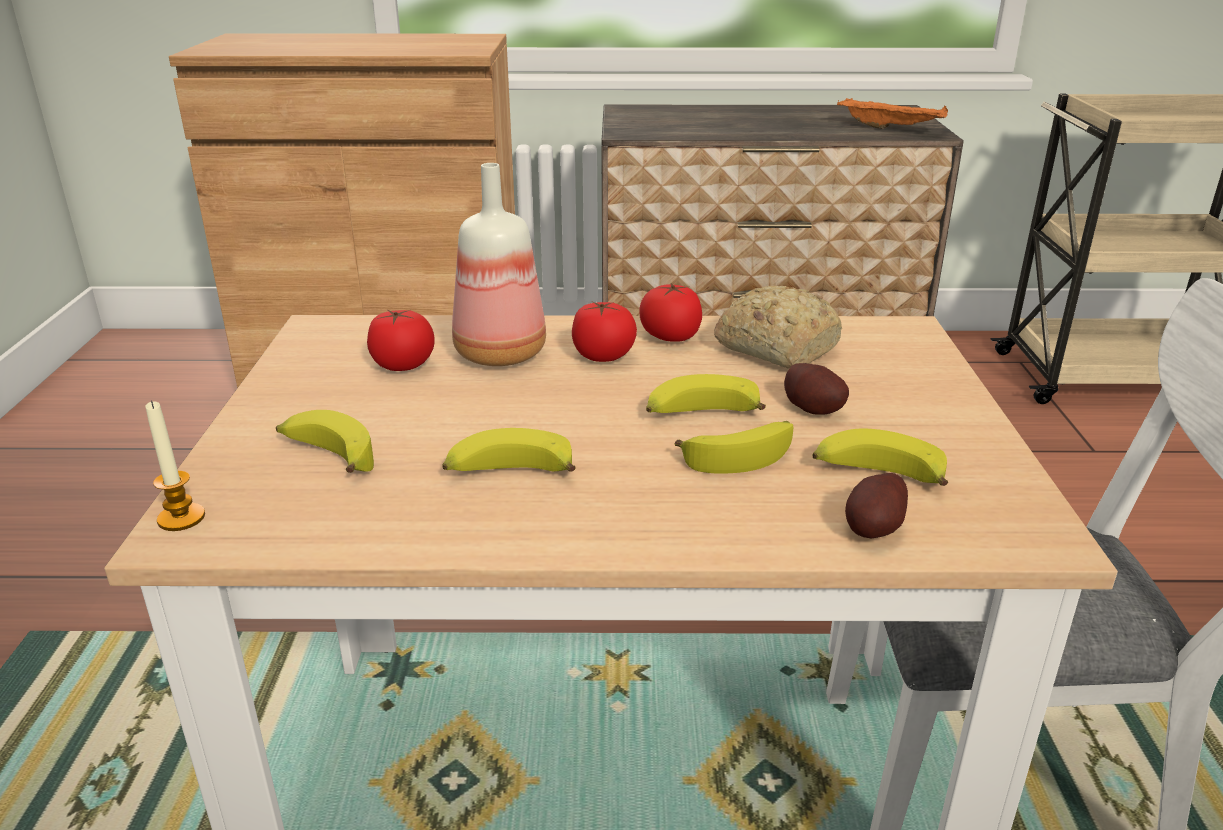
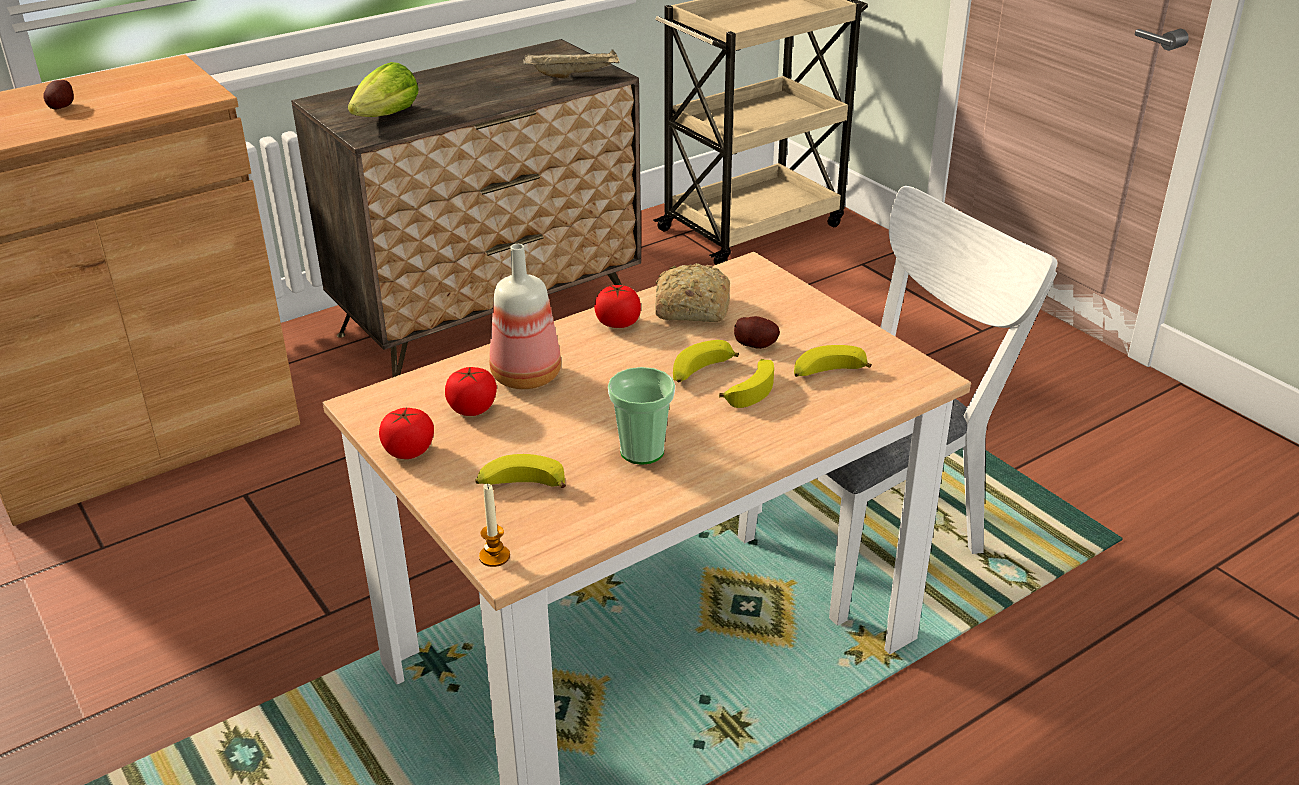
camera: 35 degrees left, 5 degrees up
banana [443,428,576,472] -> cup [608,367,675,465]
tomato [572,302,637,362] -> tomato moved to [379,408,434,459]
orange tray [837,98,948,129] -> beige tray [523,50,620,79]
potato [845,473,908,538] -> potato moved to [43,80,74,109]
none -> lettuce [348,62,419,117]

